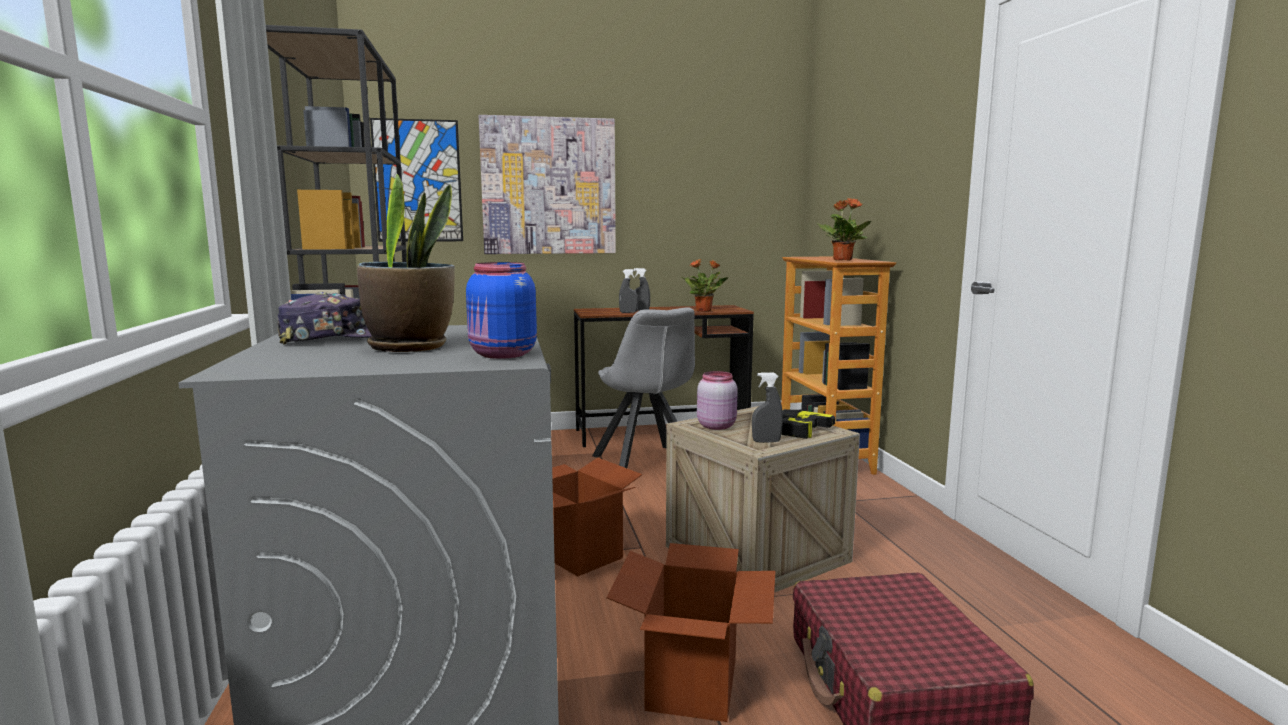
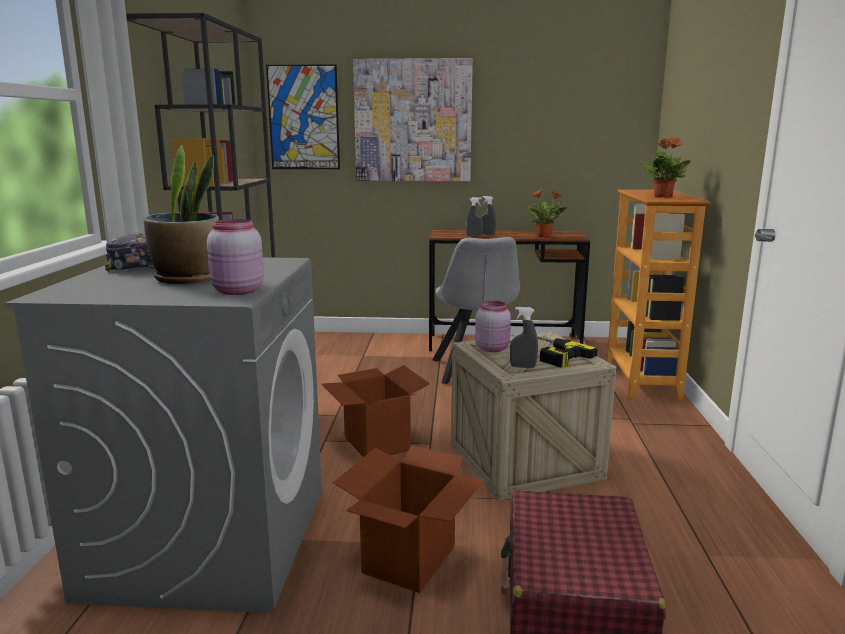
camera: 15 degrees right, 5 degrees up
blue jar [466,262,537,359] -> pink jar [207,219,264,295]

